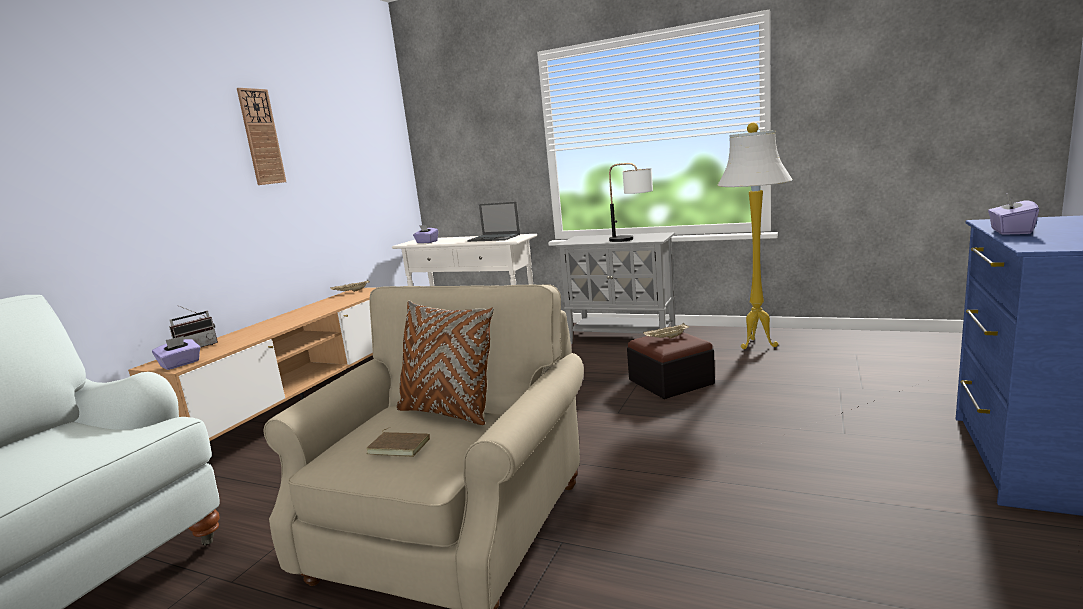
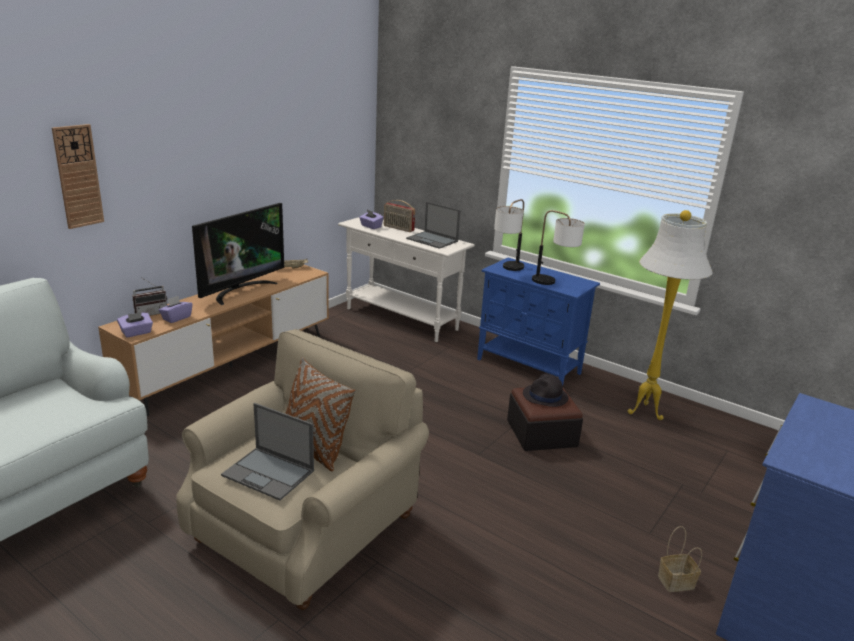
camera: 10 degrees right, 10 degrees up
wall clock [237,88,286,185] -> wall clock moved to [52,124,104,229]
brown book [366,428,430,457] -> laptop [221,403,314,501]
grey cabinet [556,232,675,344] -> blue cabinet [477,258,600,385]
beige tray [643,323,689,338] -> black hat [523,374,568,407]
purple tissue box [988,193,1039,235] -> purple tissue box moved to [159,296,193,323]
none -> television [192,203,284,305]
none -> radio [384,200,415,232]
none -> table lamp [494,199,524,271]
none -> basket [658,526,702,592]

